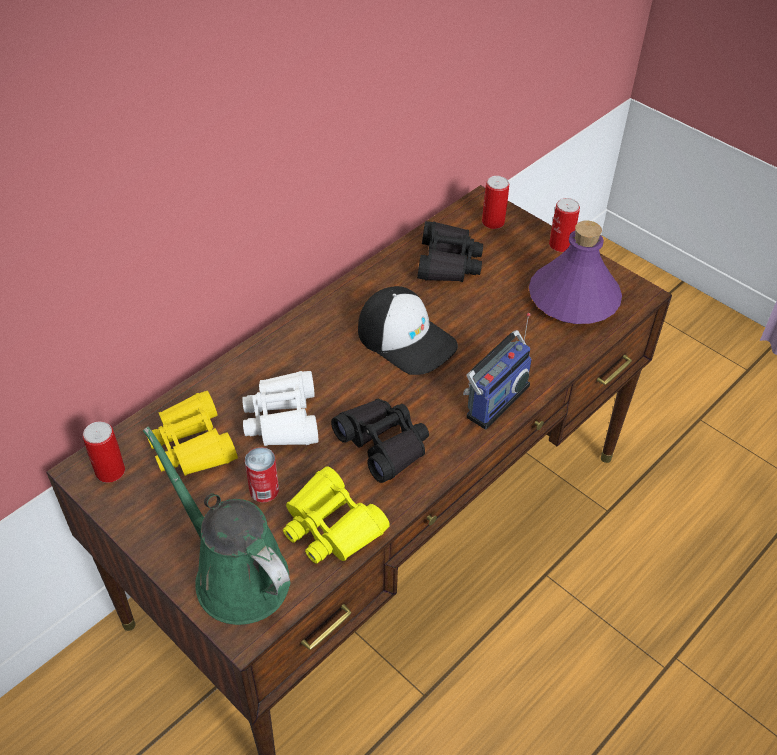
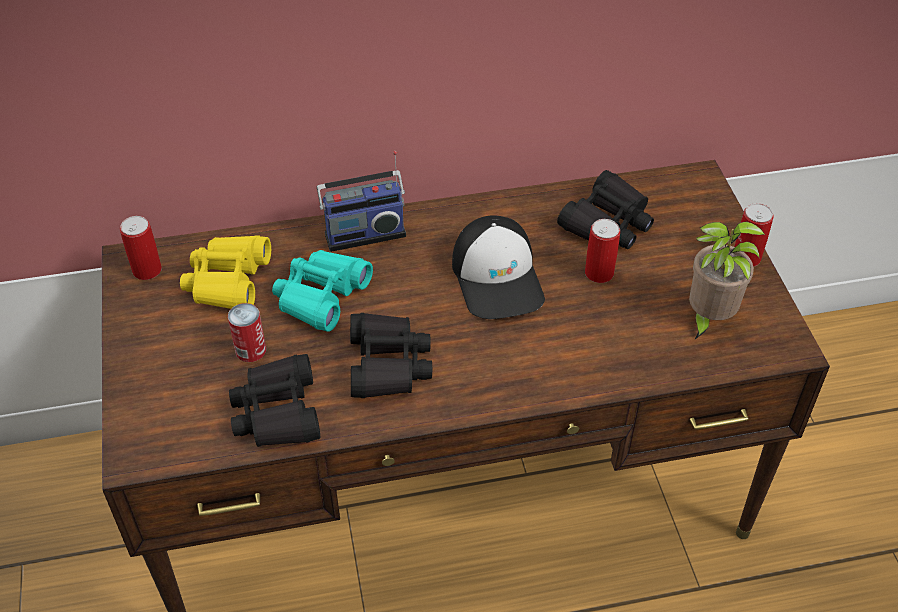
camera: 35 degrees right, 0 degrees up
green watering can [143,427,290,625] -> none
white binoculars [242,371,319,446] -> turquoise binoculars [272,250,373,332]
yellow binoculars [283,466,390,564] -> black binoculars [229,354,320,447]
radio [463,313,532,430] -> radio moved to [317,151,406,252]
can [482,176,509,229] -> can moved to [585,219,620,283]
purple bottle [529,220,622,324] -> potted plant [689,221,765,340]

